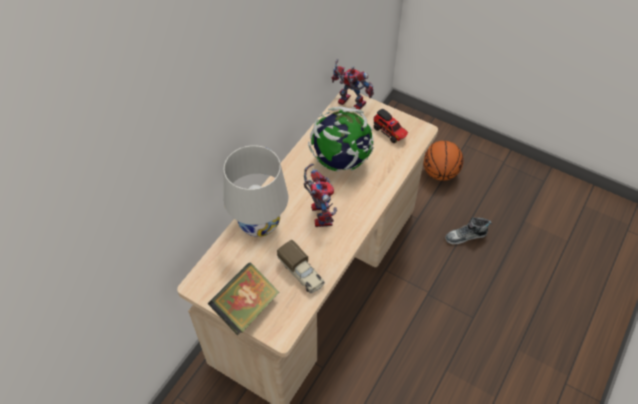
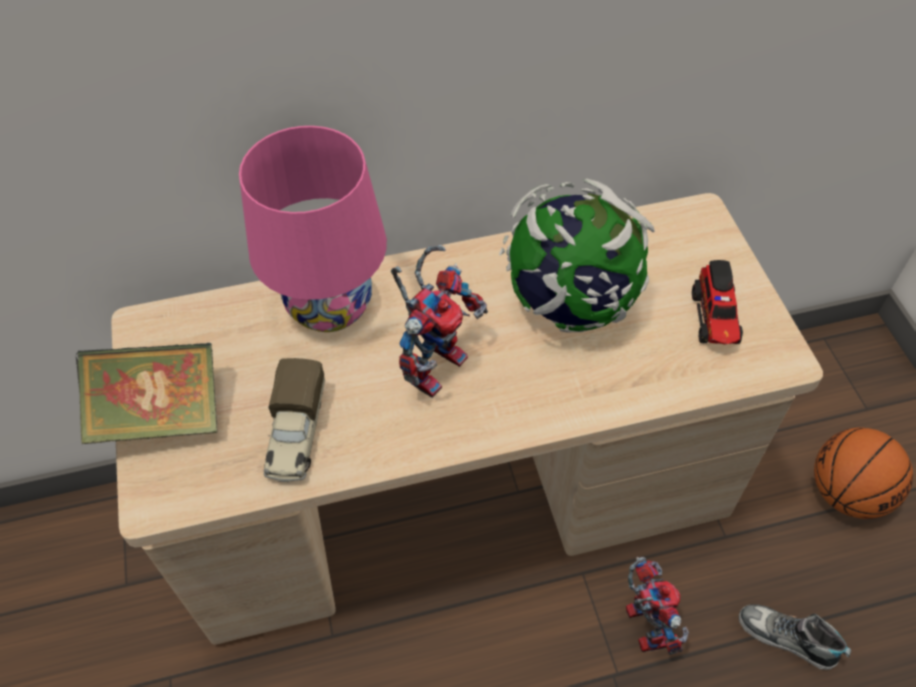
camera: 45 degrees right, 0 degrees up
white table lamp [224,145,288,237] -> pink table lamp [239,126,387,332]
toy robot [332,59,374,110] -> toy robot moved to [626,557,689,655]

